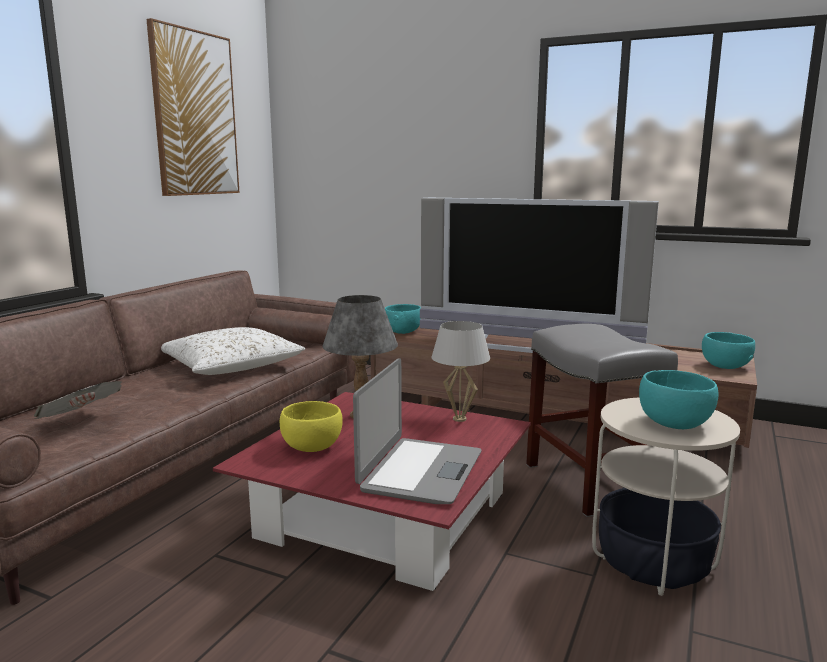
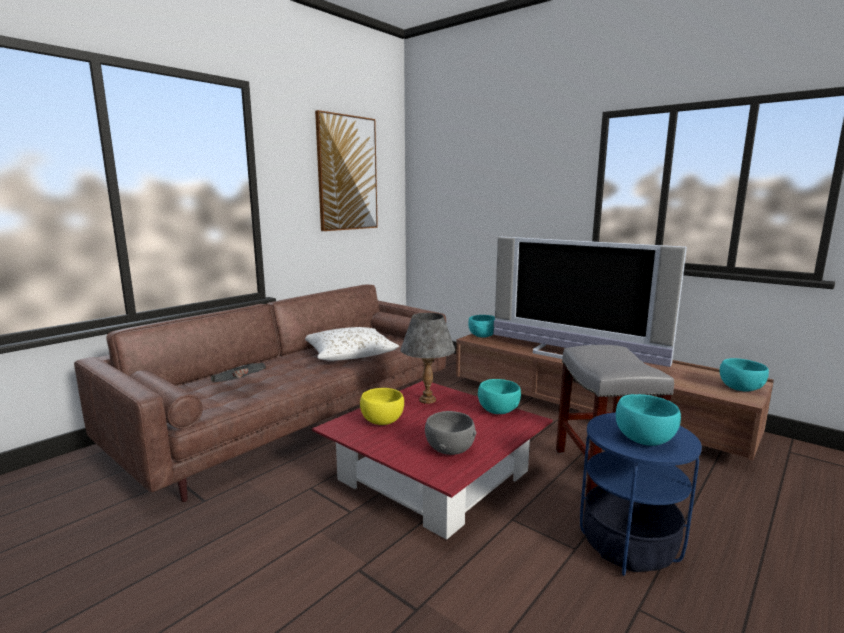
camera: 15 degrees right, 0 degrees up
laptop [353,358,482,504] -> grey bowl [425,411,476,455]
white table lamp [432,321,490,422] -> turquoise bowl [478,379,521,414]
beige side table [592,398,740,596] -> blue side table [580,413,702,576]

